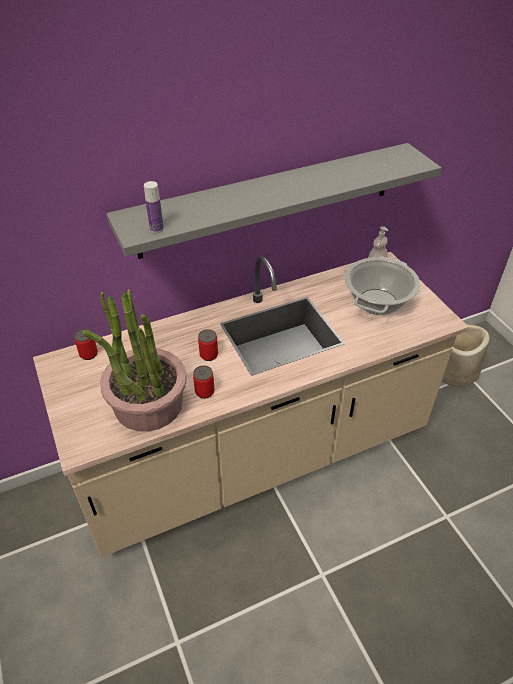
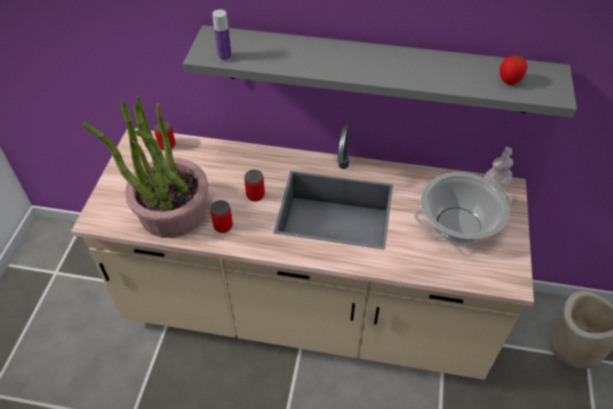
camera: 35 degrees right, 5 degrees up
none -> tomato [500,55,527,85]

